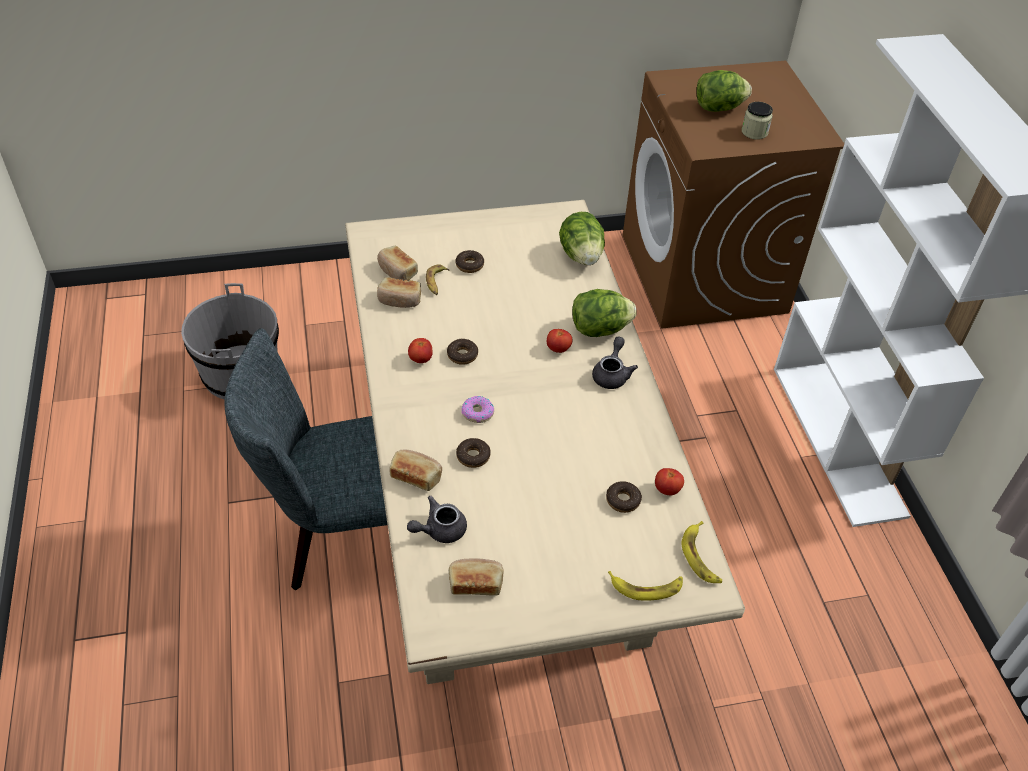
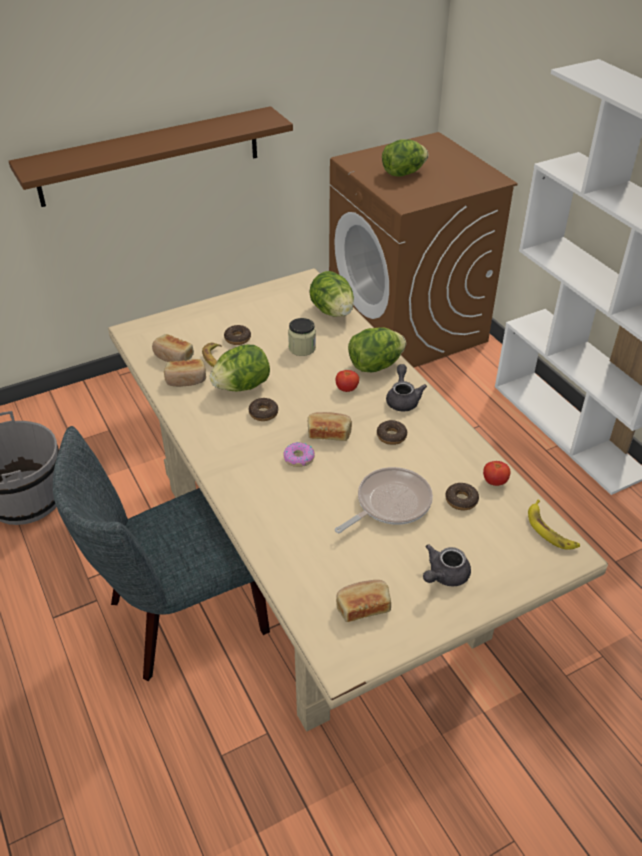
camera: 15 degrees left, 5 degrees down
bread [389,449,442,491] -> bread moved to [308,412,352,441]
grey teapot [407,496,467,543] -> grey teapot moved to [423,544,471,586]
tomato [408,338,433,363] -> none
donut [456,438,491,468] -> donut moved to [377,420,407,445]
banana [608,571,683,601] -> none
jar [742,102,773,140] -> jar moved to [288,318,316,356]
none -> brown shelf [9,106,293,207]
none -> lettuce [210,345,270,391]
none -> frying pan [335,467,433,533]

